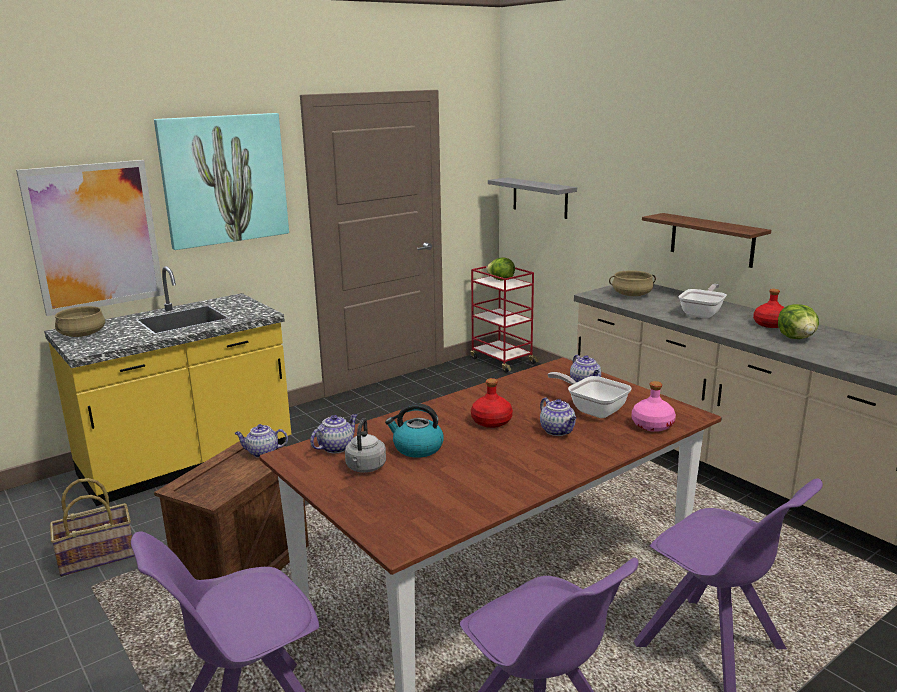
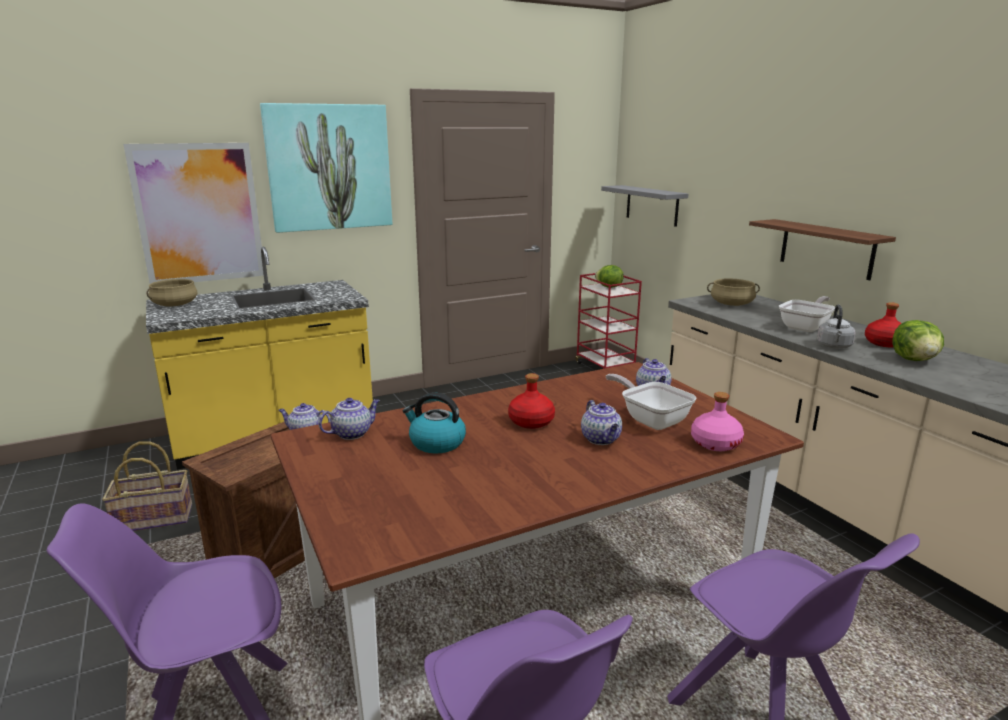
camera: 10 degrees right, 0 degrees up
grey kettle [345,418,386,473] -> grey kettle moved to [817,304,856,349]

